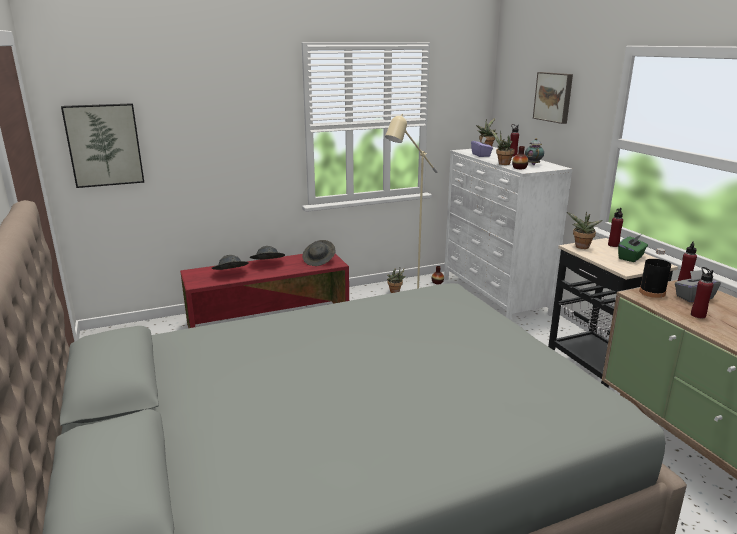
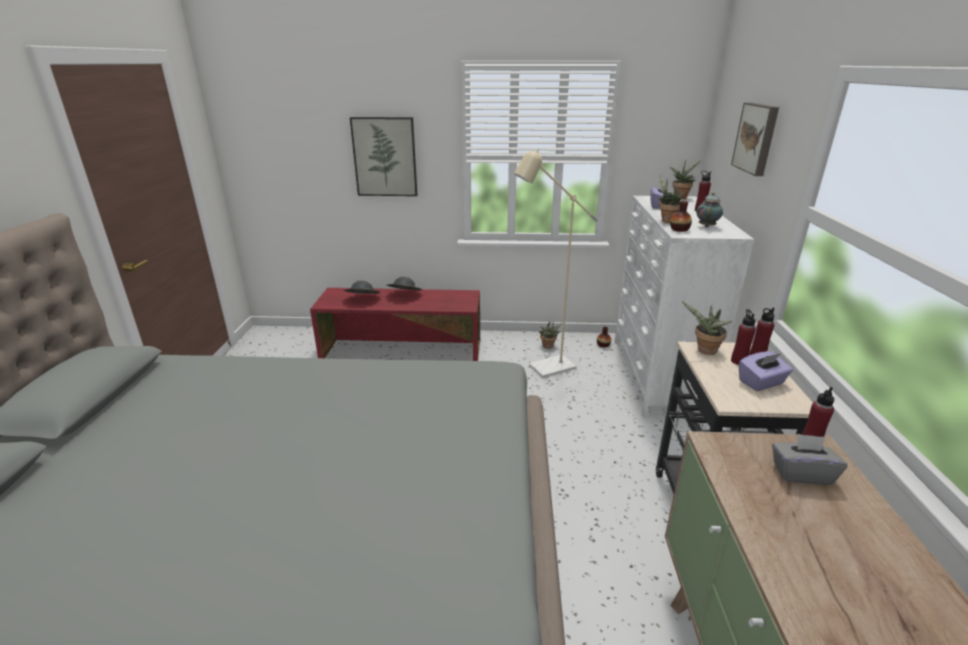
camera: 25 degrees right, 5 degrees up
picture [61,103,144,188] -> picture moved to [350,117,417,196]
grey hat [302,240,335,266] -> none
green tissue box [618,235,648,262] -> purple tissue box [739,351,793,391]
black bottle [639,248,671,298] -> none
red bottle [691,267,714,318] -> red bottle moved to [731,309,756,365]

